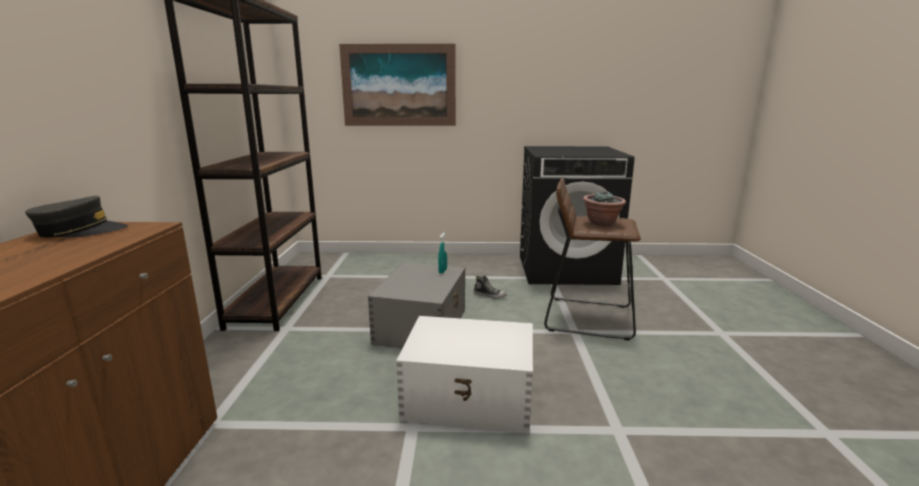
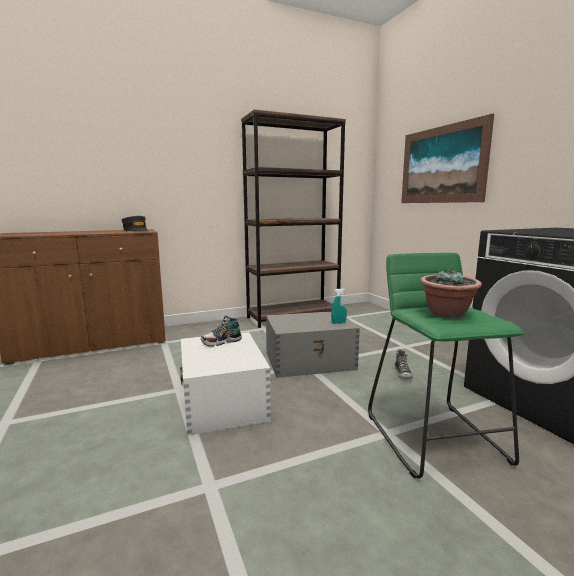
camera: 65 degrees right, 5 degrees down
brown stool [544,178,641,340] -> green stool [368,253,525,479]
none -> shoe [201,316,242,347]

